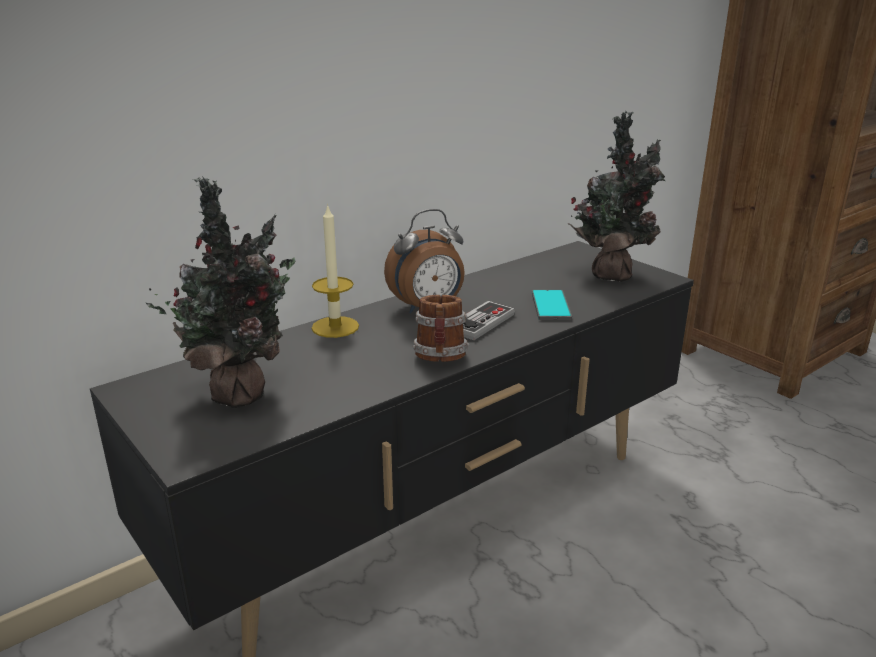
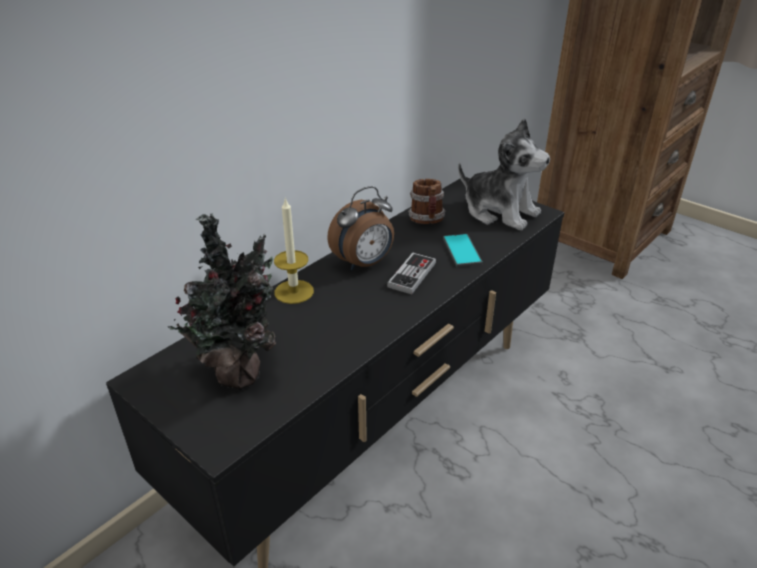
camera: 10 degrees left, 10 degrees up
mug [413,295,469,362] -> mug moved to [408,179,445,224]
potted plant [568,111,665,282] -> plush toy [458,118,550,231]

